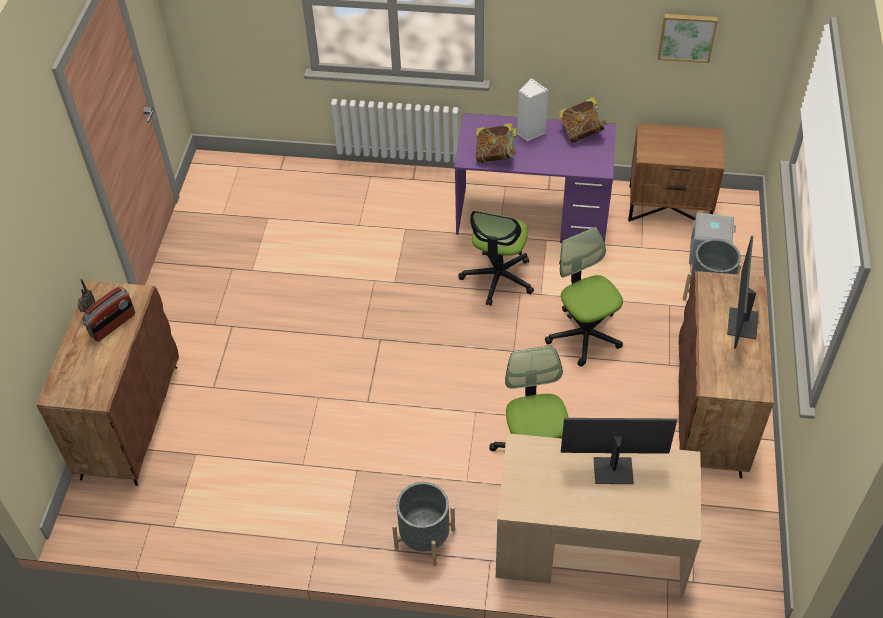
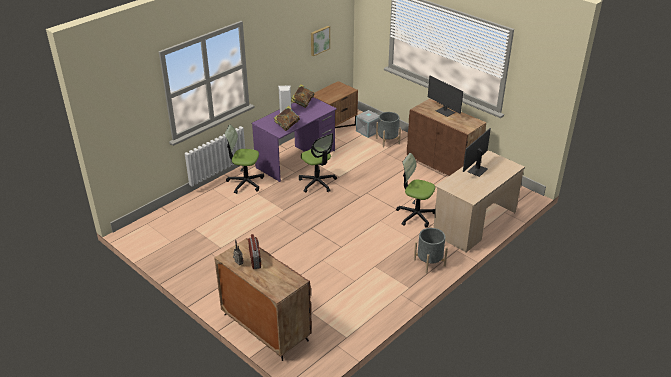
camera: 55 degrees left, 15 degrees down
office chair [545,228,623,367] -> office chair moved to [225,125,264,194]

